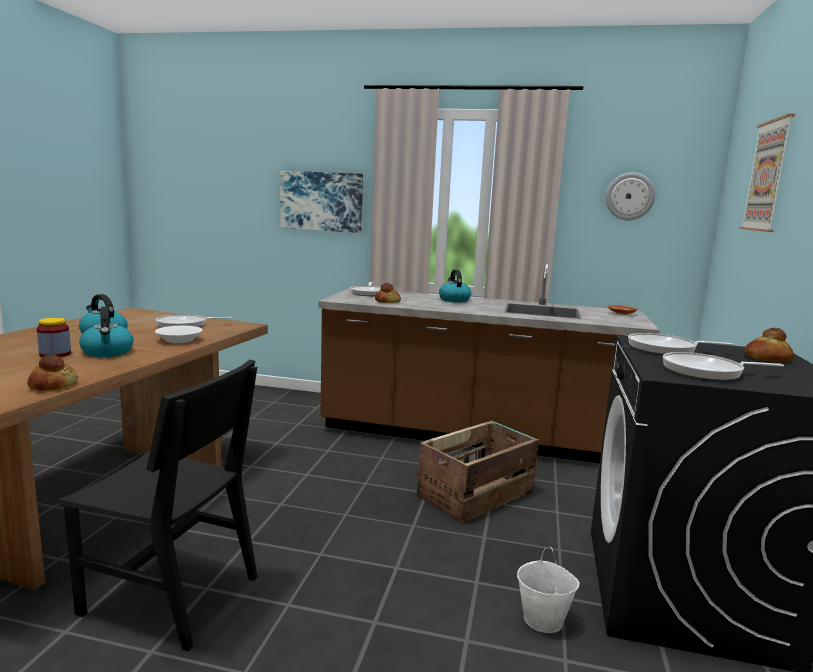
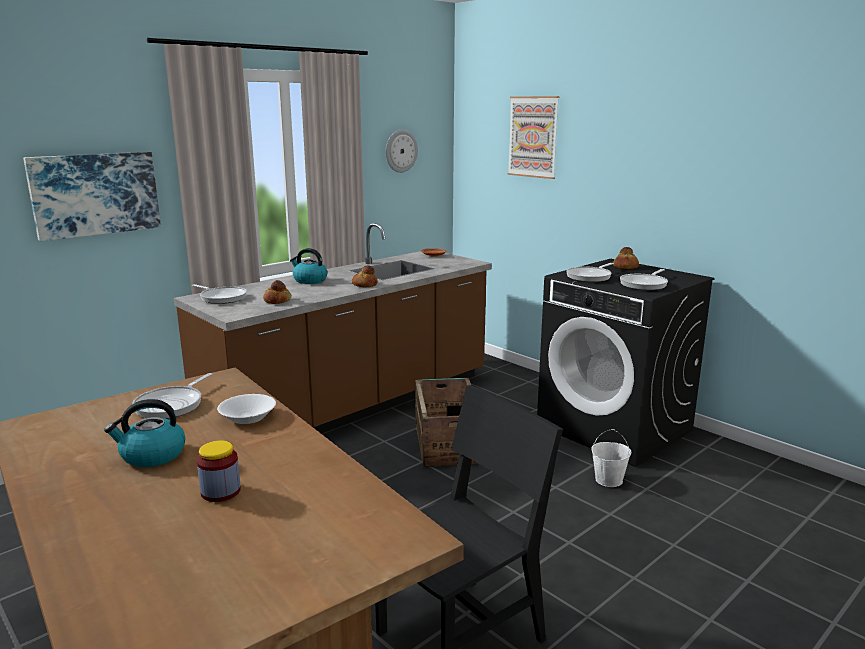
camera: 55 degrees left, 5 degrees up
bread [27,354,78,391] -> bread moved to [352,265,378,287]
kettle [79,307,134,357] -> none

